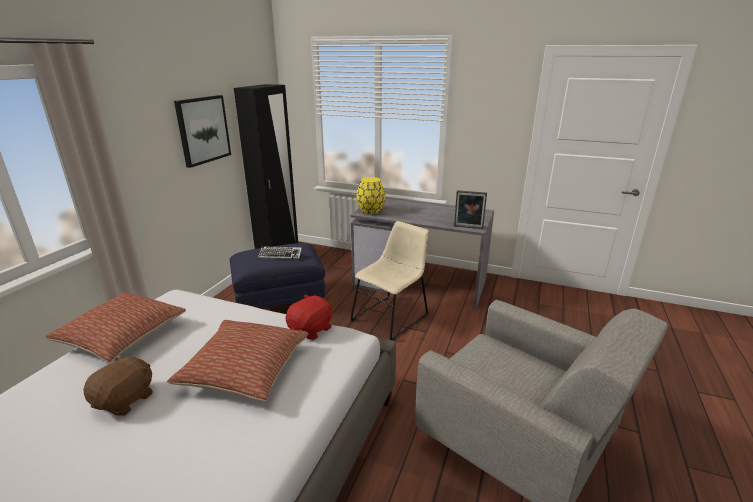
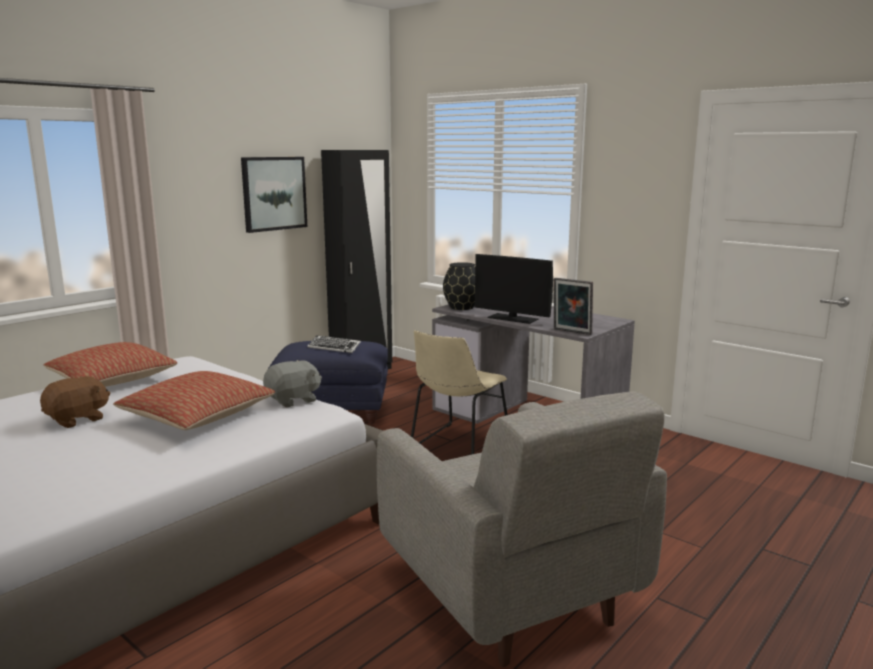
camera: 20 degrees right, 10 degrees down
red plush toy [286,294,333,340] -> grey plush toy [263,360,322,407]
beige chair [350,221,429,340] -> beige chair turned 150 degrees clockwise [411,330,508,455]
yellow vase [356,177,385,214] -> black vase [443,262,475,310]
none -> monitor [475,254,553,324]

